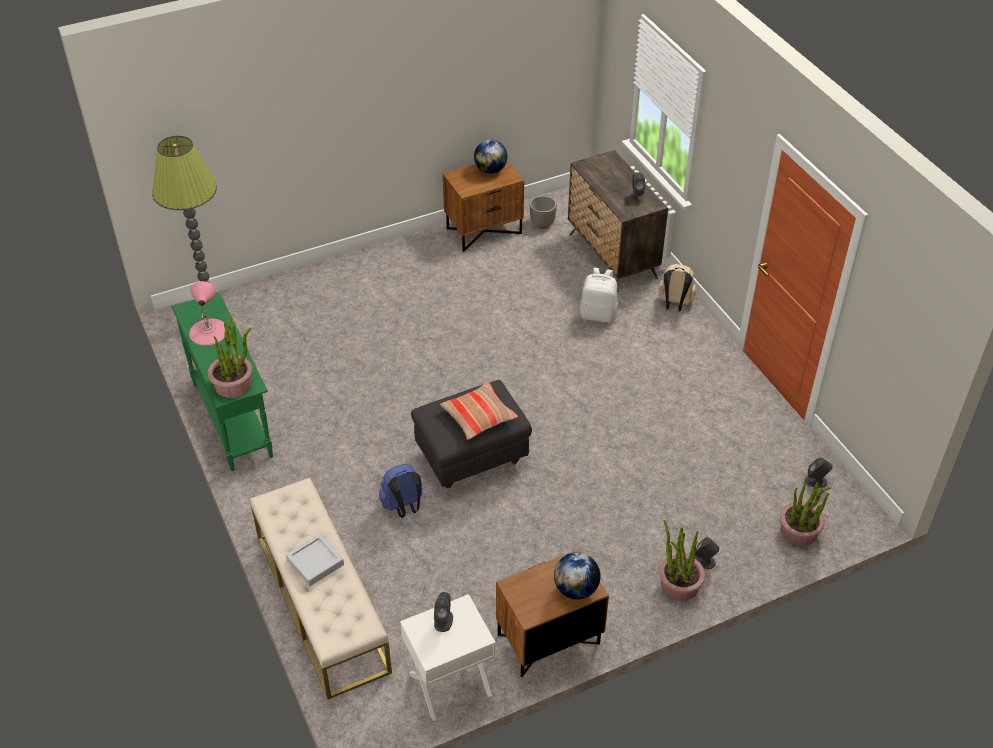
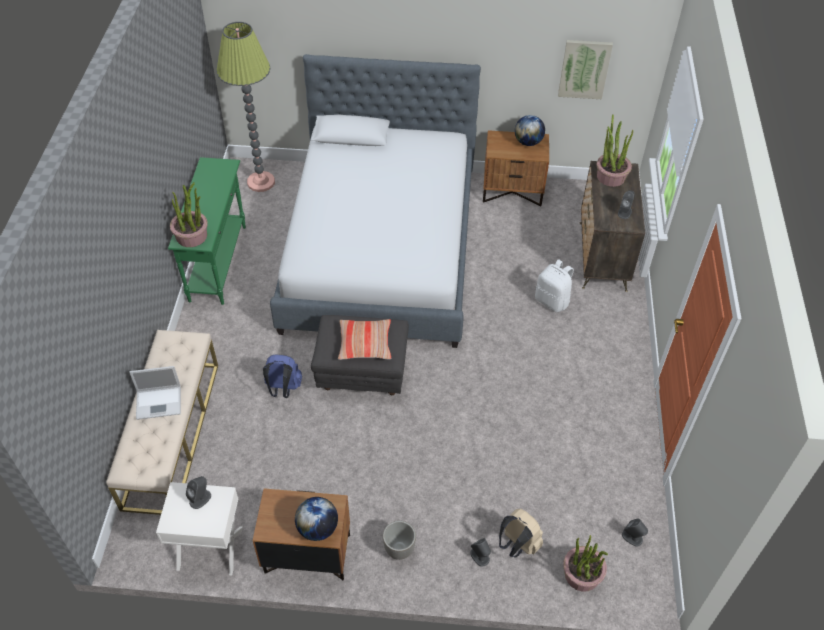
camera: 30 degrees right, 5 degrees up
pink table lamp [189,281,225,345] -> none
grey tray [286,534,344,586] -> laptop [129,366,181,420]
planter [530,196,557,229] -> planter moved to [383,521,416,560]
beige backpack [658,264,696,311] -> beige backpack moved to [499,509,543,557]
potted plant [659,520,705,601] -> potted plant moved to [597,115,633,187]
none -> bed [270,54,481,348]
none -> picture [558,40,613,99]

